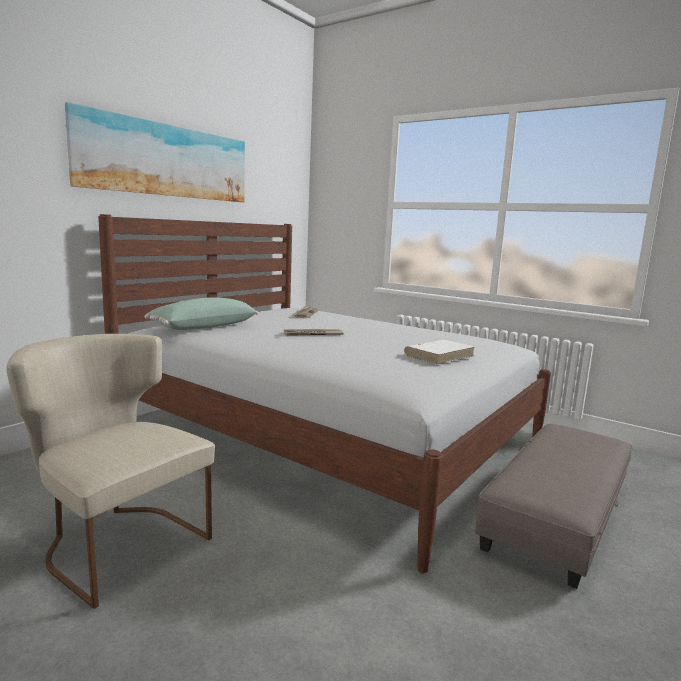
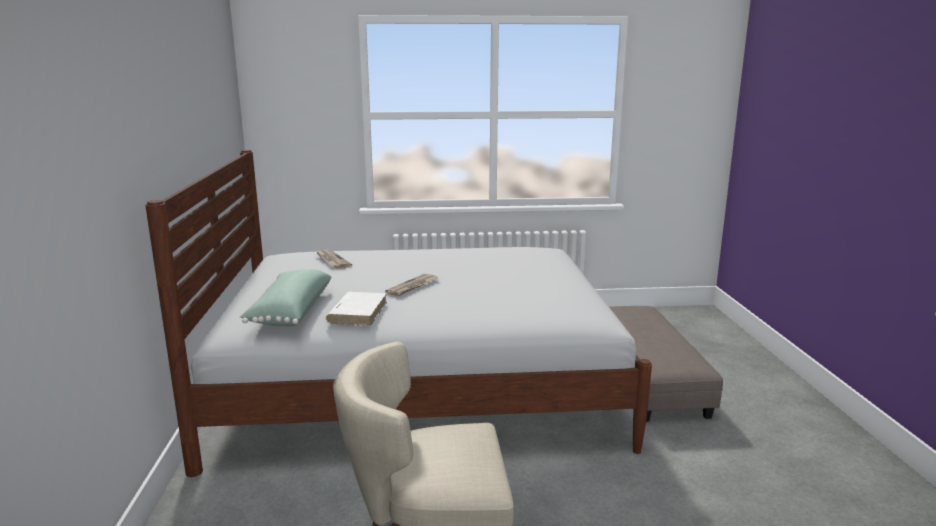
camera: 40 degrees left, 5 degrees up
picture [65,102,245,202] -> none
white book [404,340,474,364] -> white book moved to [326,292,387,326]

